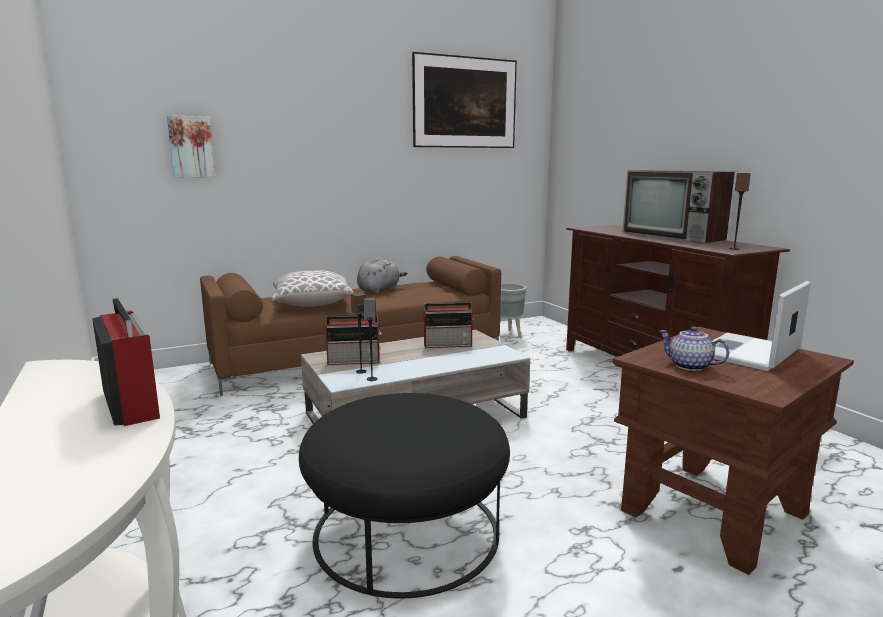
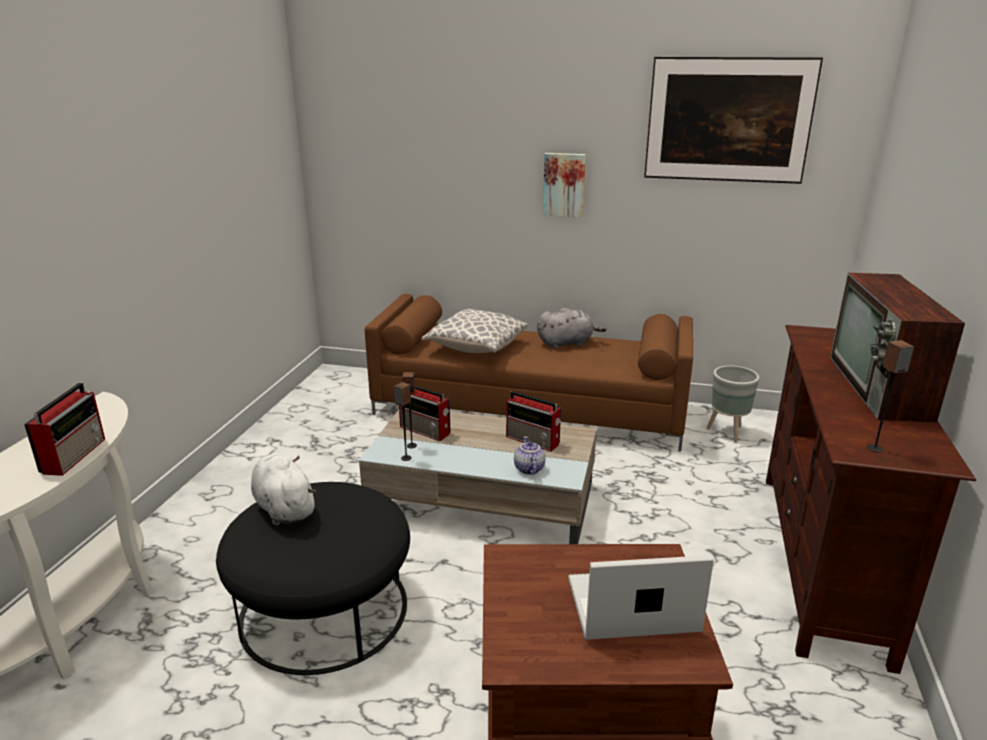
camera: 40 degrees right, 10 degrees up
picture [167,115,215,177] -> picture moved to [543,153,586,217]
teapot [659,326,729,371] -> teapot moved to [514,436,546,475]
none -> white plush toy [251,454,316,526]

